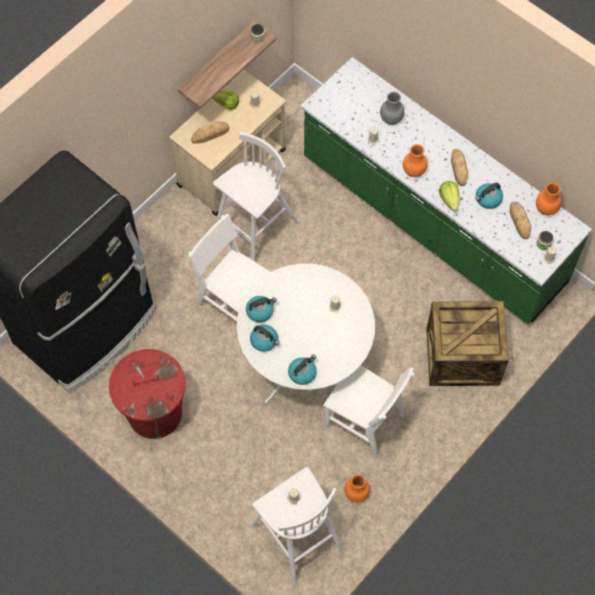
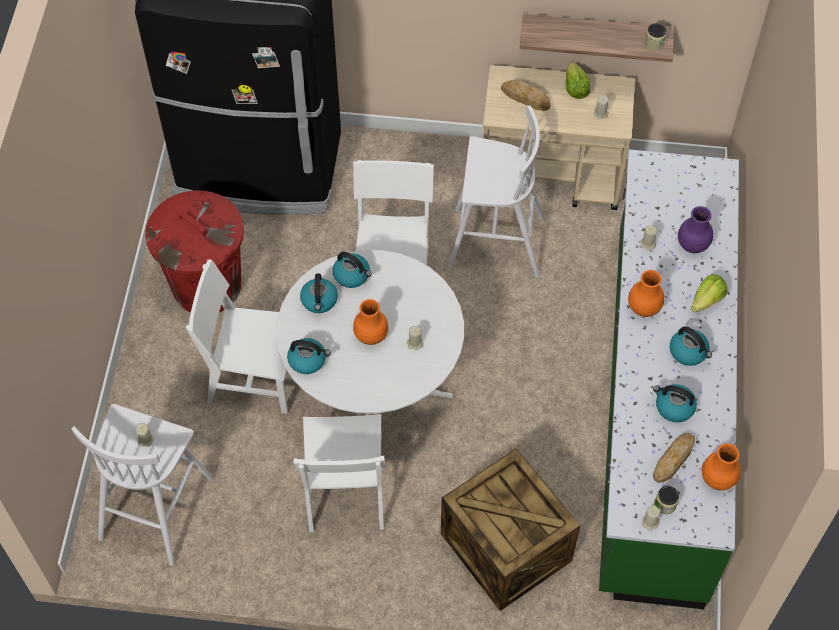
camera: 55 degrees right, 5 degrees down
orange vase [344,474,370,503] -> orange vase moved to [353,299,388,345]
grey vase [380,92,404,125] -> purple vase [678,206,713,253]
lettuce [439,181,459,212] -> lettuce moved to [691,274,727,312]
bread [451,149,468,186] -> kettle [670,326,712,366]
none -> white chair [186,259,288,414]

